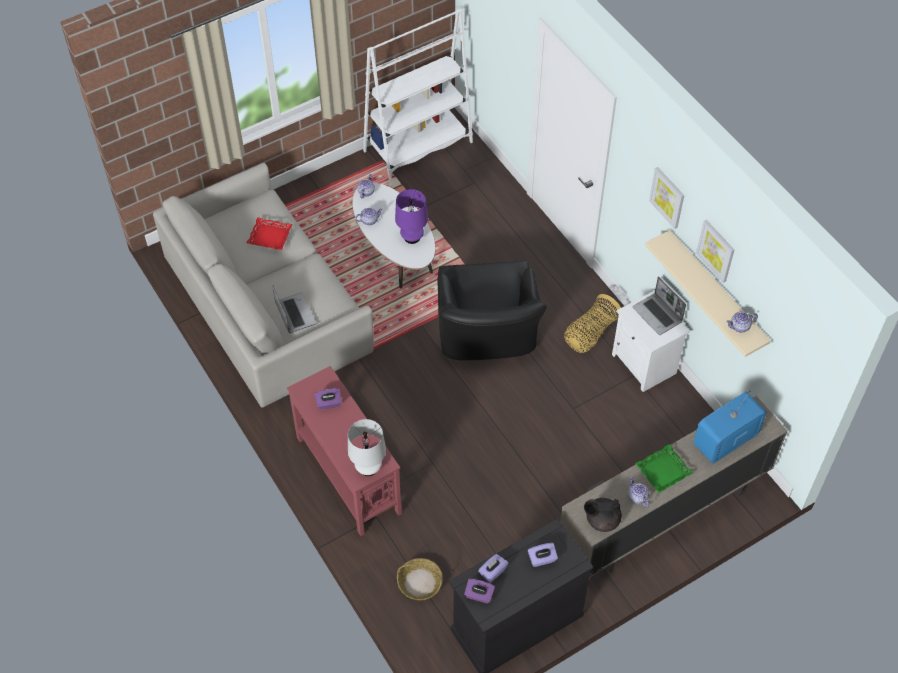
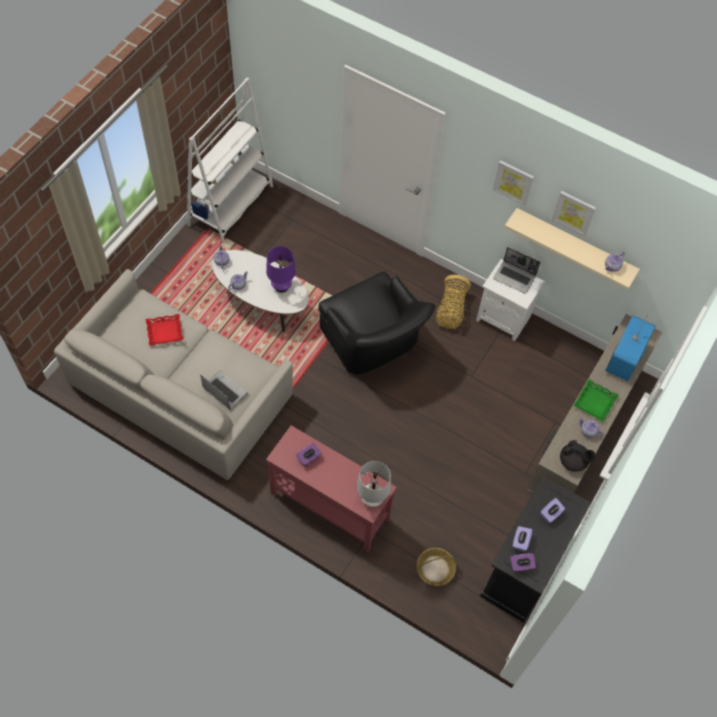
camera: 30 degrees left, 5 degrees up
black teapot [584,498,622,532] -> black teapot turned 120 degrees counterclockwise [560,440,596,472]

